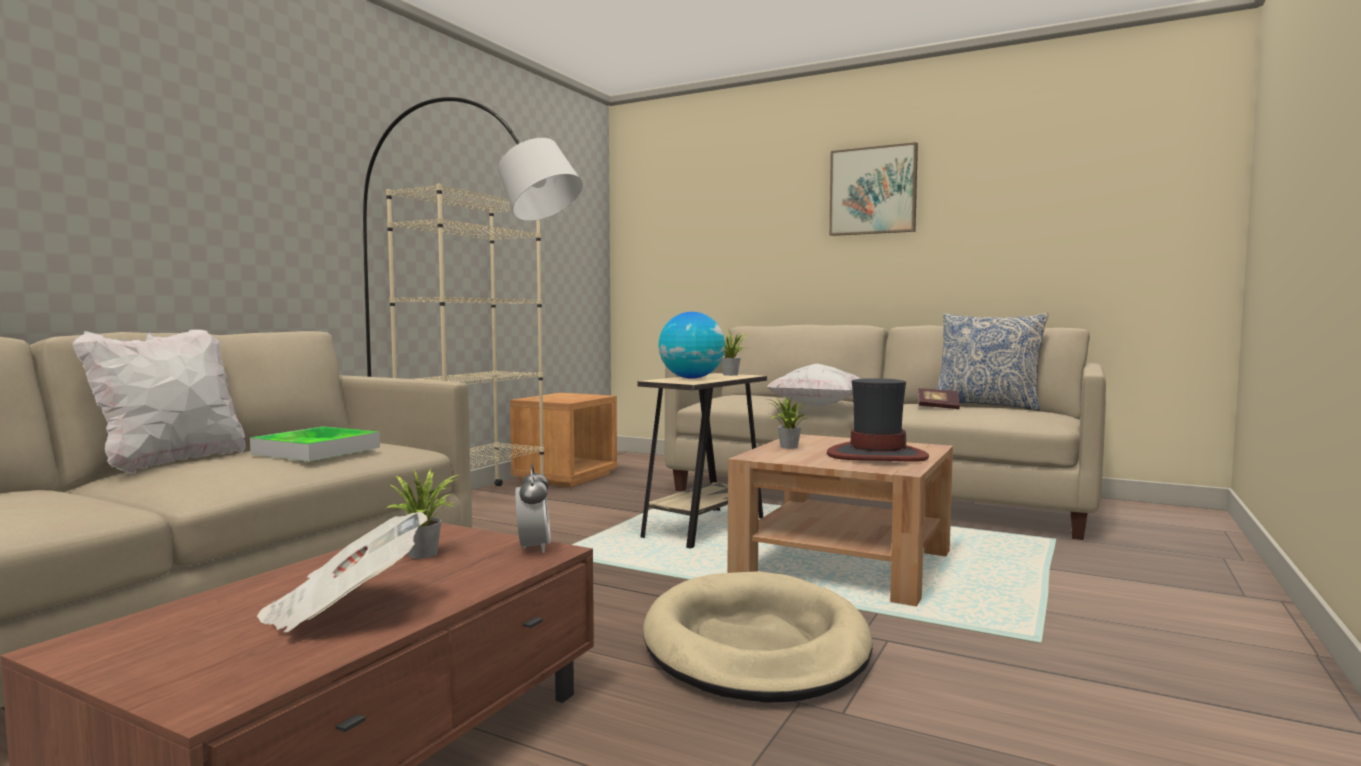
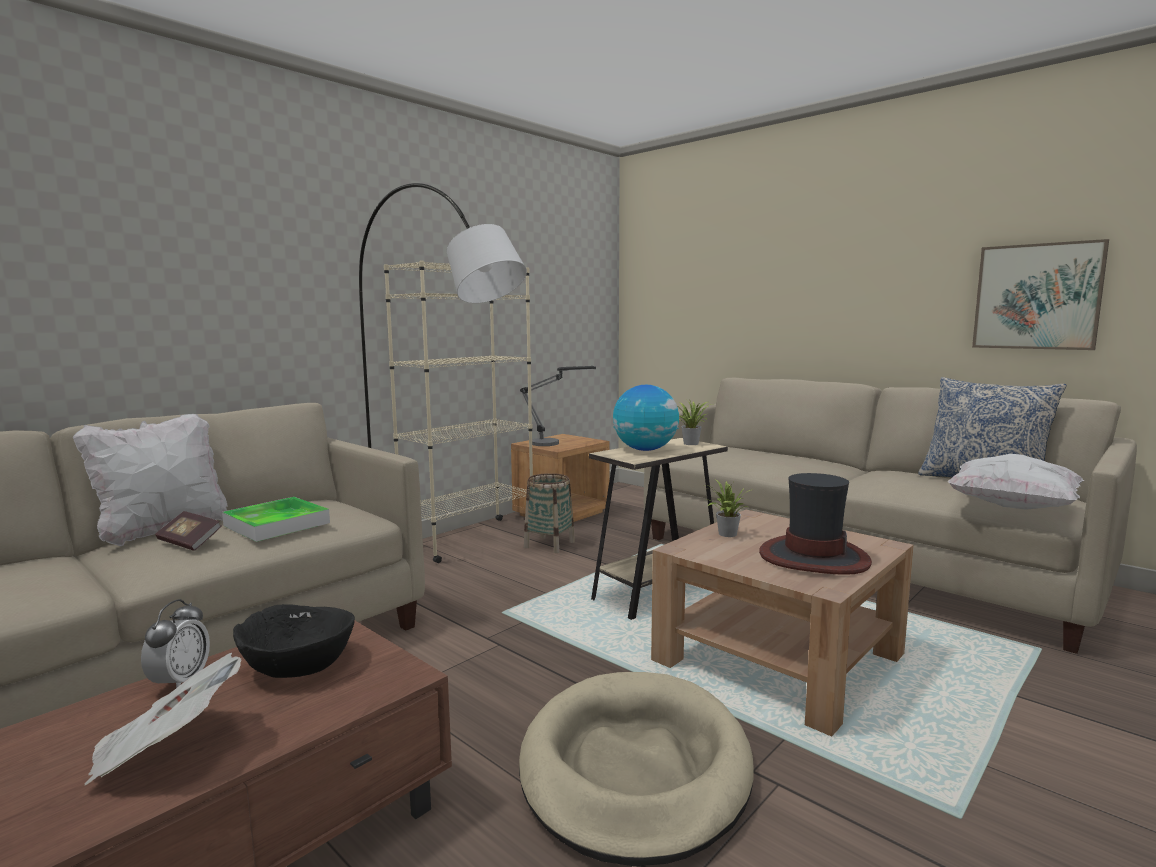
camera: 15 degrees right, 5 degrees up
potted plant [387,469,460,559] -> black bowl [233,604,355,678]
alarm clock [515,464,551,553] -> alarm clock moved to [141,599,210,688]
white pillow [766,364,860,407] -> white pillow moved to [947,454,1084,510]
picture [829,142,918,236] -> picture moved to [972,239,1109,350]
book [917,388,960,409] -> book moved to [155,511,221,551]
none -> table lamp [520,366,596,446]
none -> basket [524,473,575,553]

